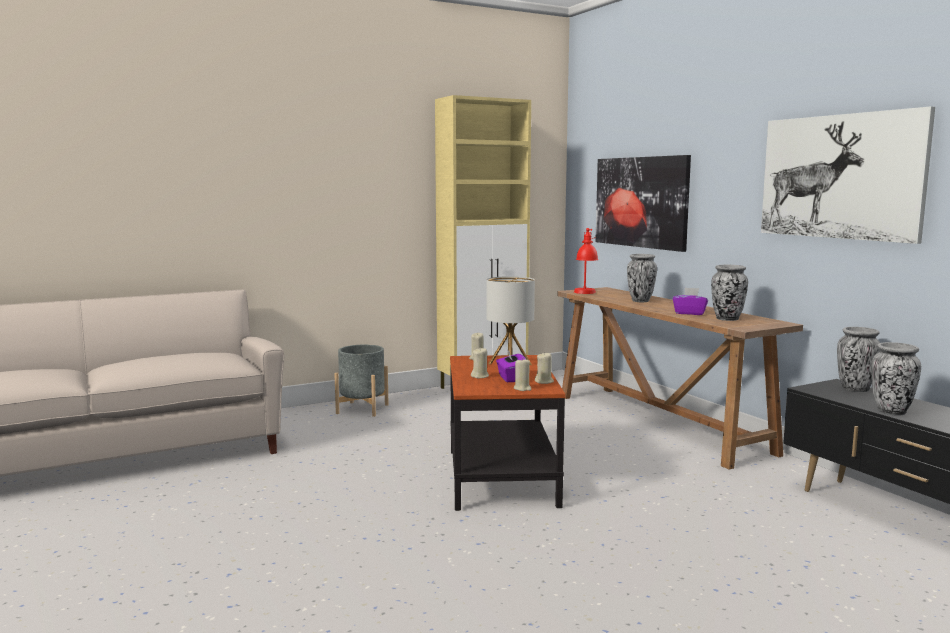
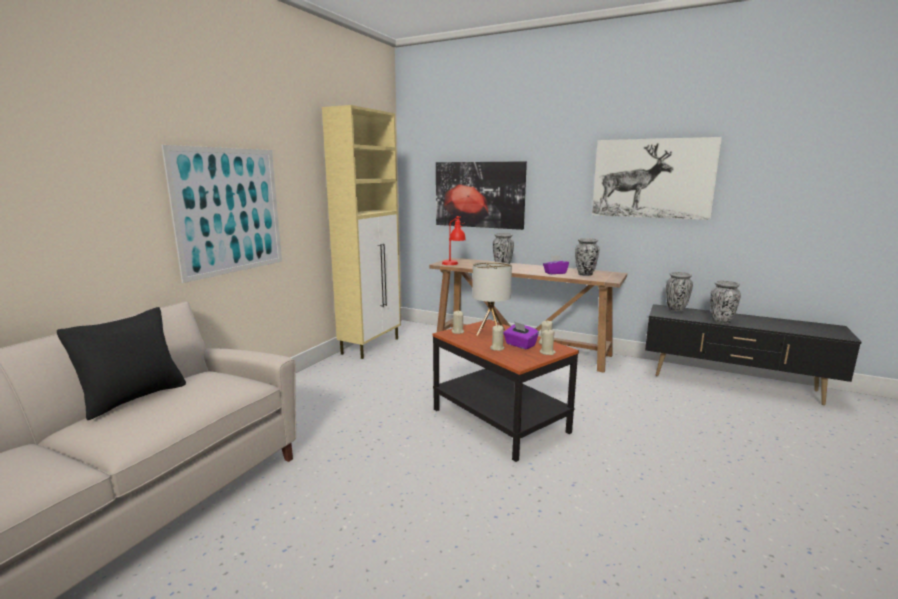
camera: 35 degrees left, 5 degrees up
grey planter [334,345,389,417] -> none
none -> black pillow [57,307,186,420]
none -> picture [161,145,282,283]

